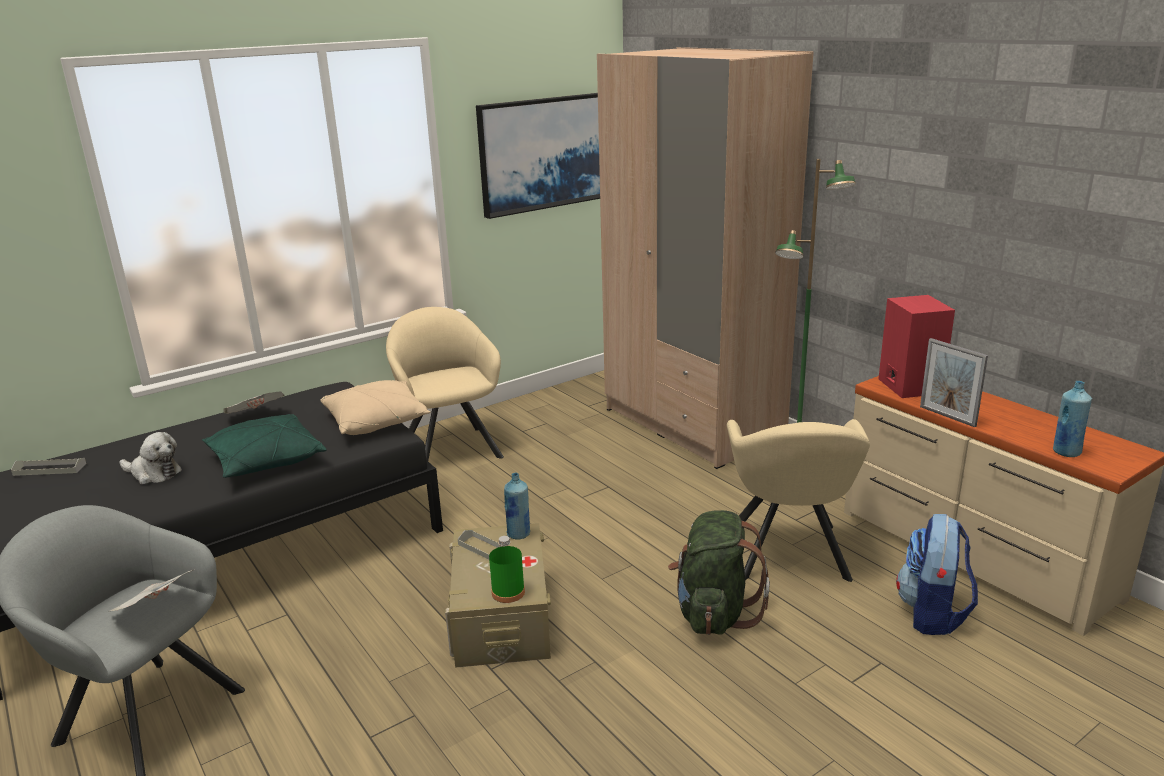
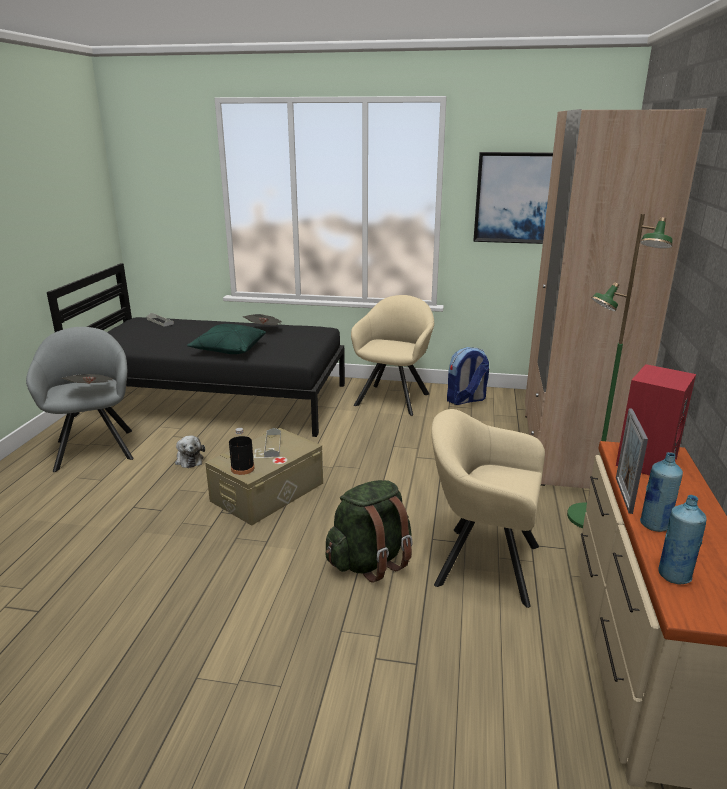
camera: 45 degrees right, 0 degrees up
plush toy [119,432,182,484] -> plush toy moved to [175,435,205,468]
beige pillow [321,380,430,435] -> none
green bottle [489,536,525,603] -> black bottle [229,428,254,475]
blue bottle [504,472,530,540] -> blue bottle moved to [640,452,683,532]
beige armchair [727,419,870,582] -> beige armchair turned 60 degrees clockwise [431,409,545,608]
backpack [896,514,978,635] -> backpack moved to [447,347,489,405]

